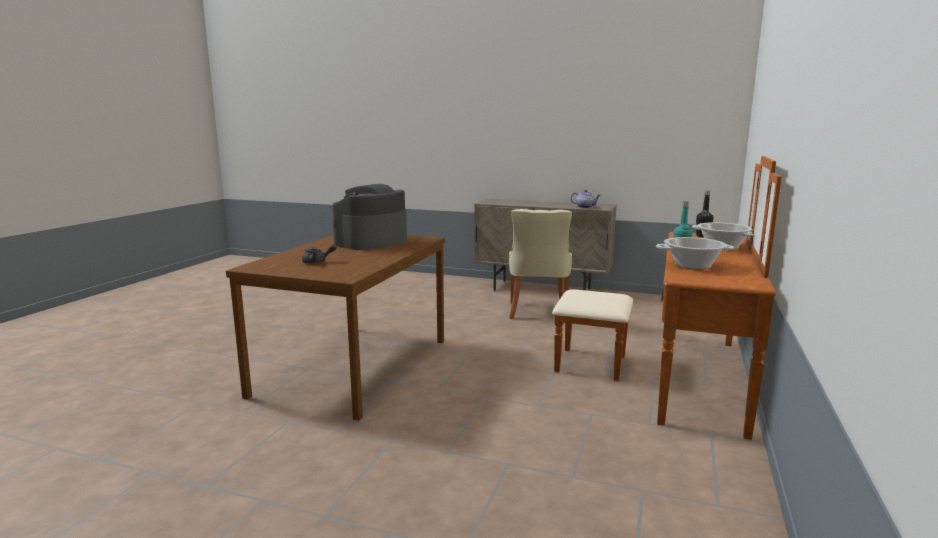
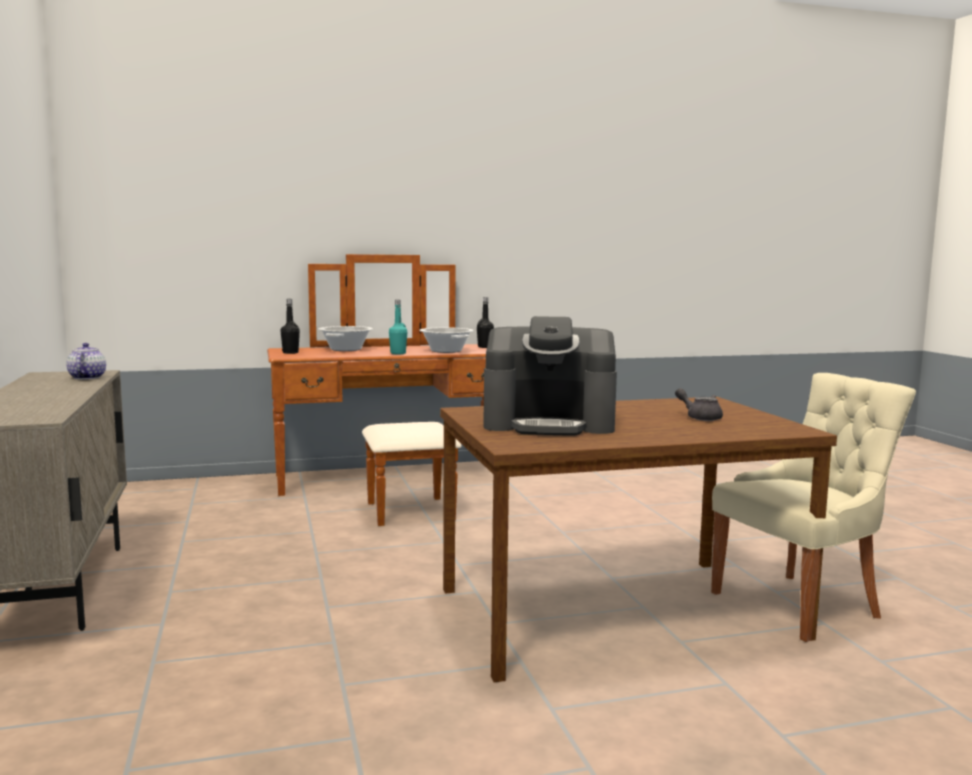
camera: 125 degrees left, 5 degrees down
beige chair [509,209,572,319] -> beige chair moved to [711,373,916,642]
none -> black bottle [477,297,494,348]

